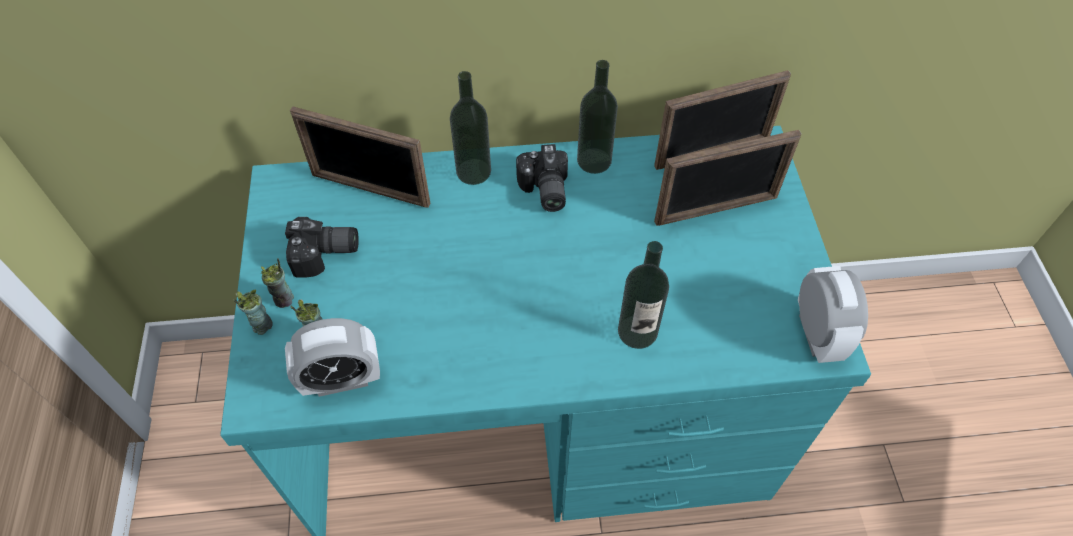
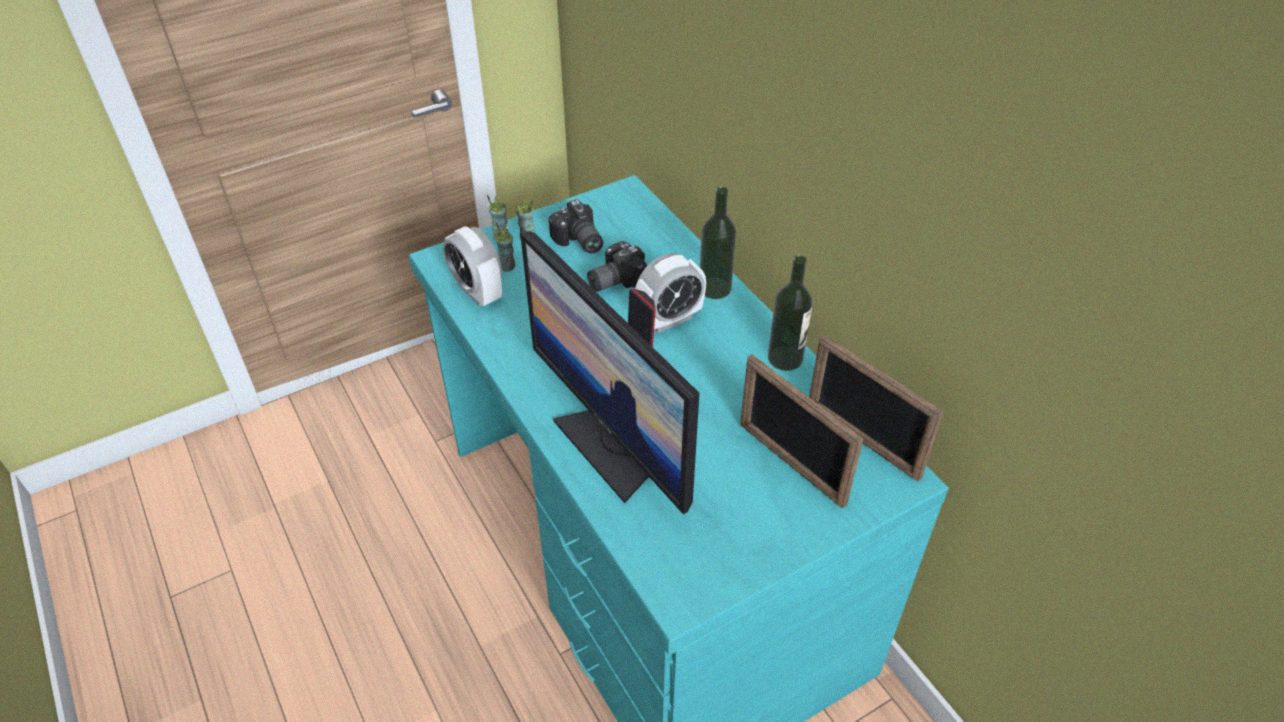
camera: 65 degrees right, 10 degrees down
picture frame [290,107,431,208] -> none
camera [516,144,568,212] -> camera moved to [587,241,647,292]
bottle [618,241,669,349] -> monitor [520,231,699,514]
alarm clock [798,266,868,363] -> alarm clock moved to [635,254,706,333]

